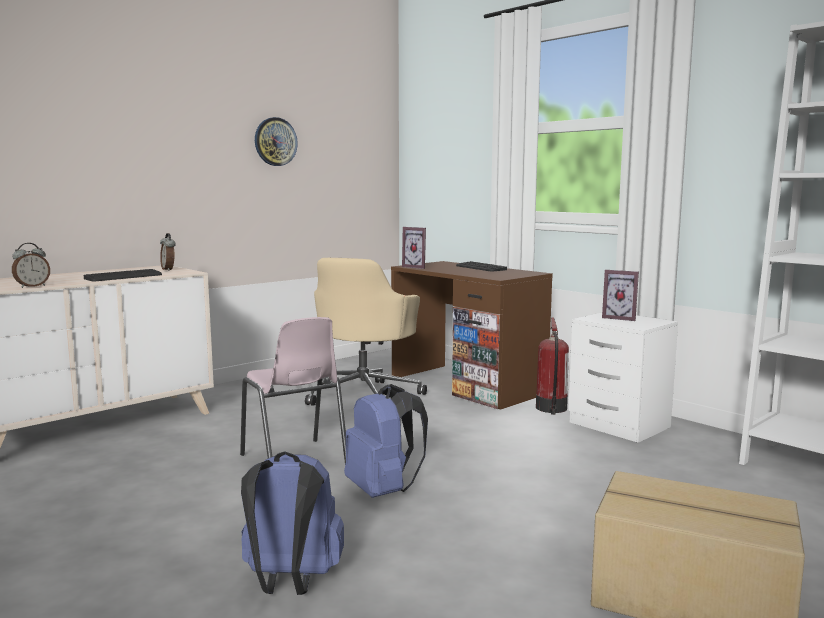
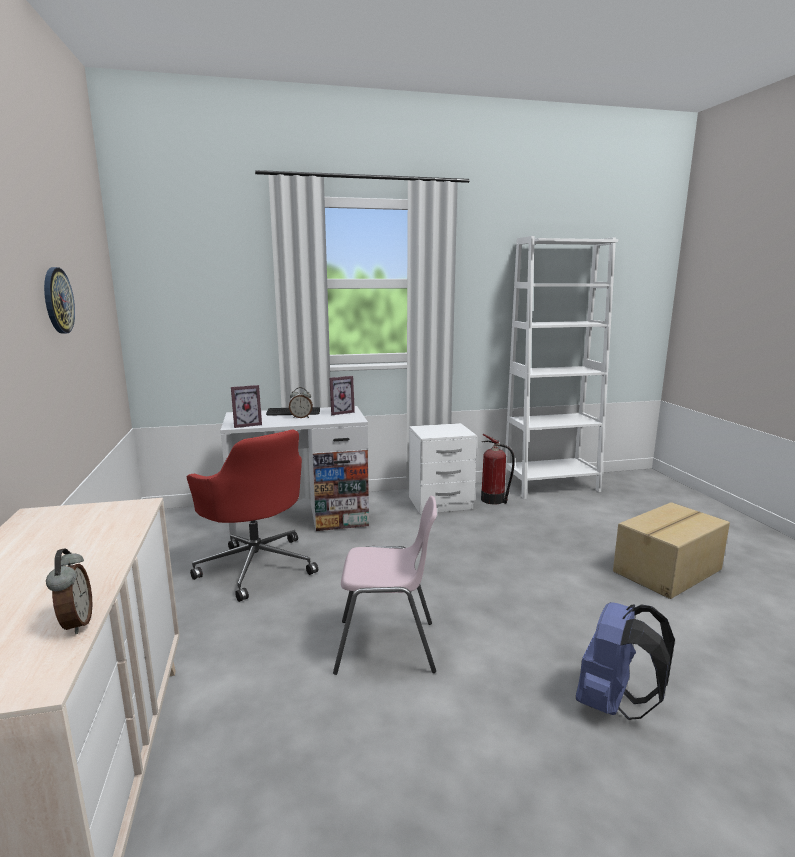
camera: 60 degrees left, 5 degrees up
keyboard [84,269,162,281] -> none
alarm clock [160,233,176,271] -> alarm clock moved to [289,387,313,418]
beige office chair [305,258,427,406] -> red office chair [187,429,318,602]
blue backpack [344,384,428,498] -> none
brown desk [391,261,553,410] -> white desk [220,406,369,541]
fire extinguisher [536,318,569,415] -> fire extinguisher moved to [481,434,515,504]
picture frame [602,270,639,321] -> picture frame moved to [330,376,355,415]

